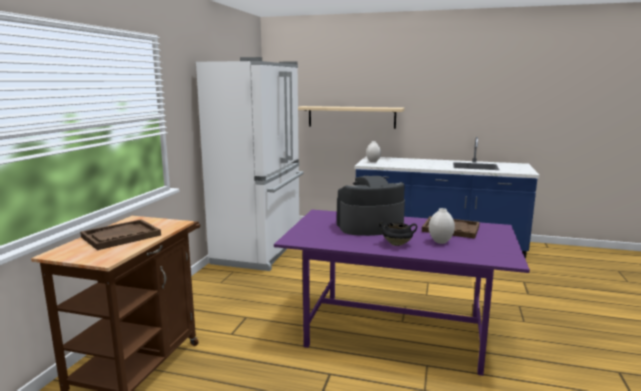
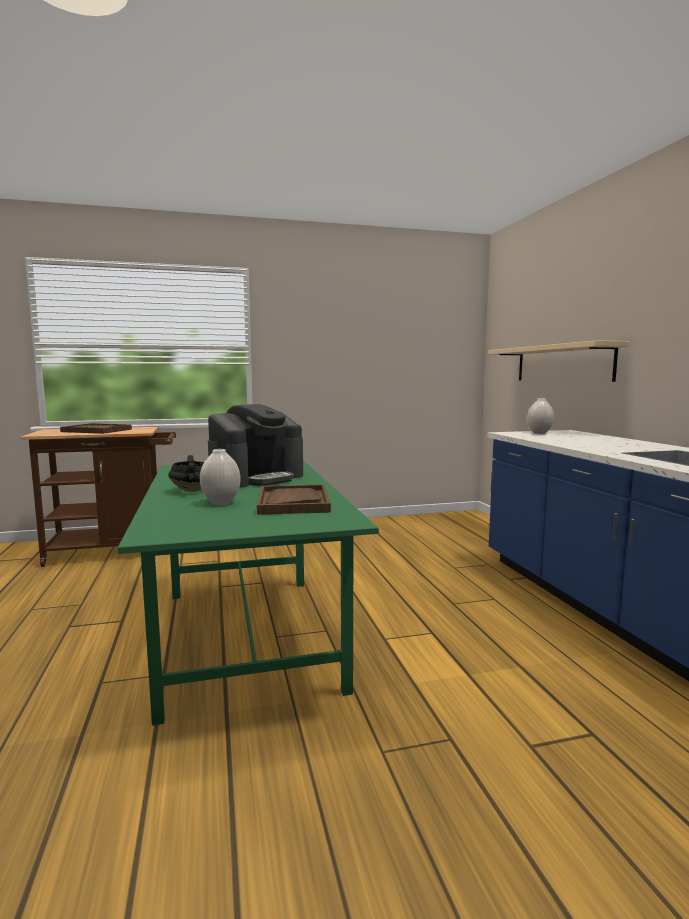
camera: 60 degrees right, 5 degrees down
white fridge [196,57,304,271] -> none
purple dining table [274,210,530,376] -> green dining table [118,460,379,726]
coffee machine [337,176,405,236] -> coffee machine turned 90 degrees clockwise [208,404,303,488]

